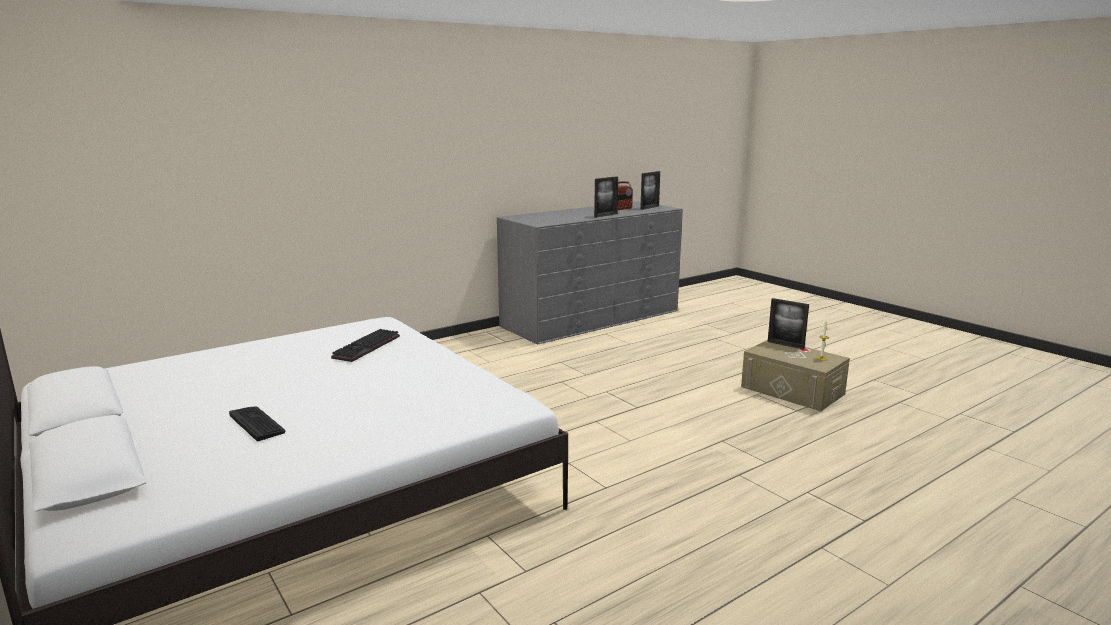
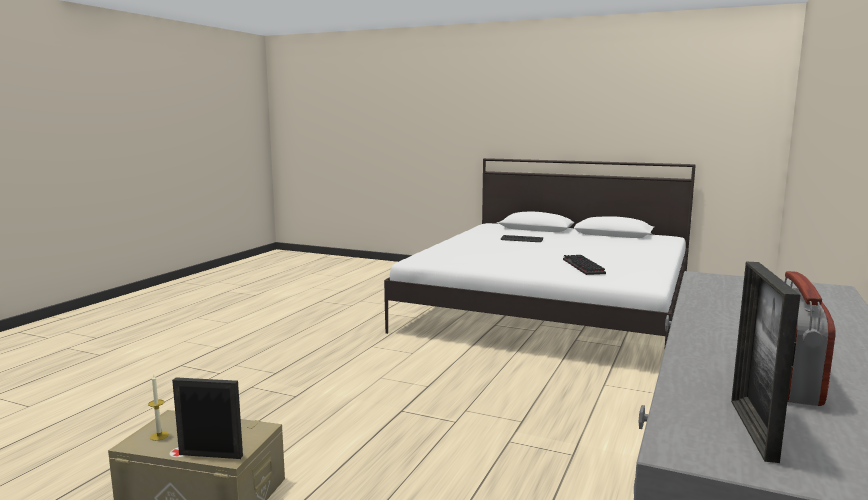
camera: 150 degrees right, 5 degrees down
picture frame [594,177,618,218] -> none

